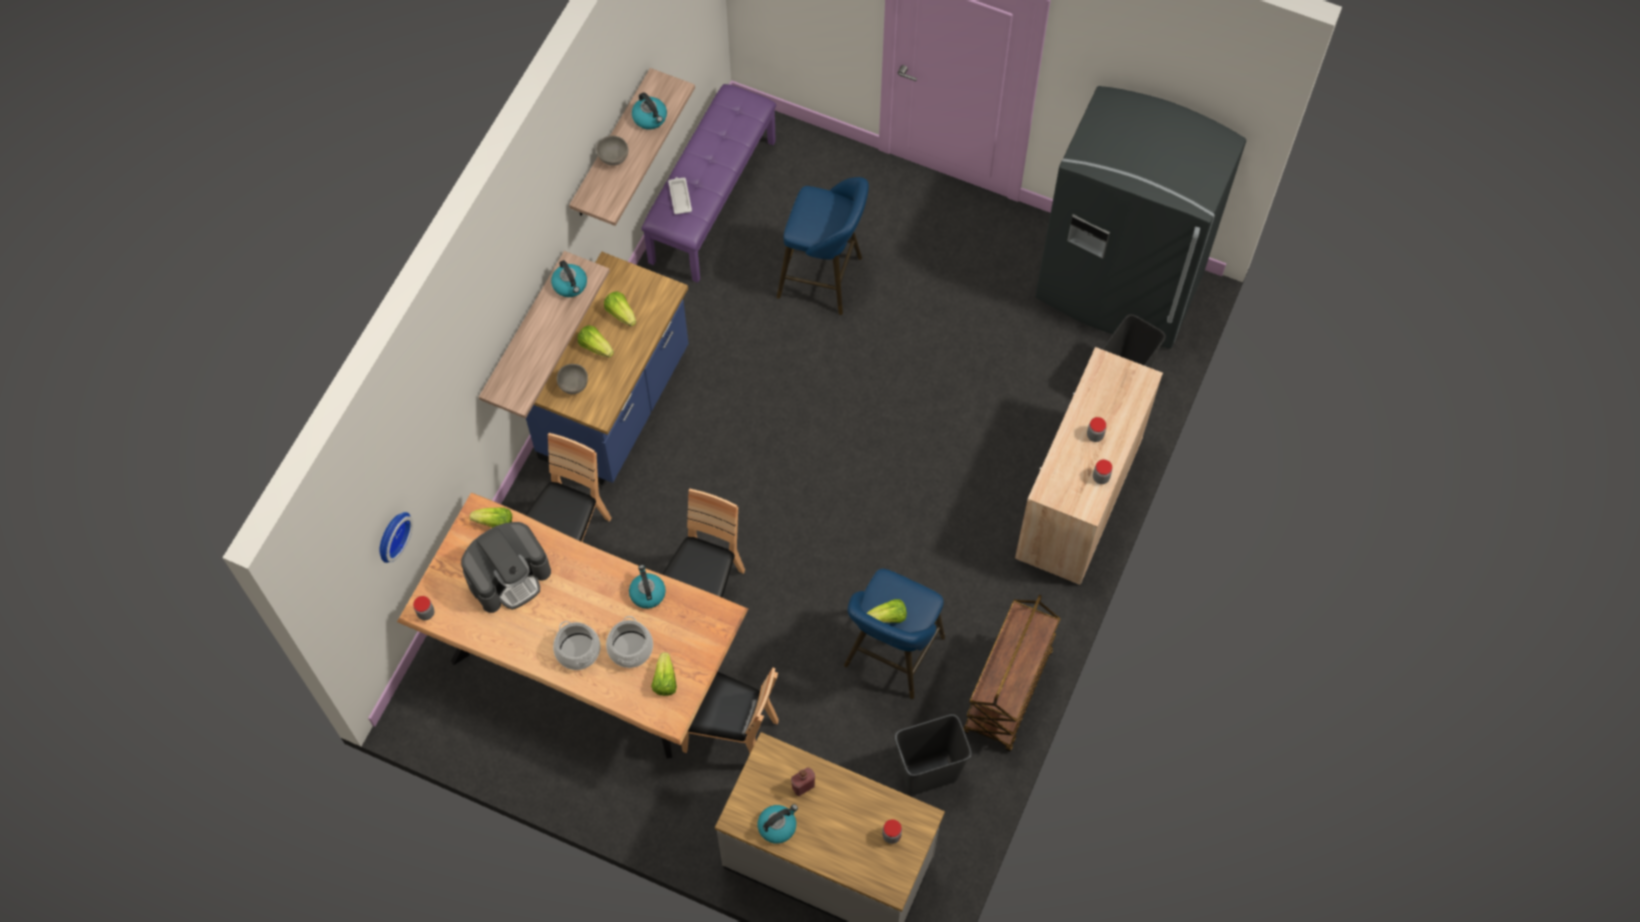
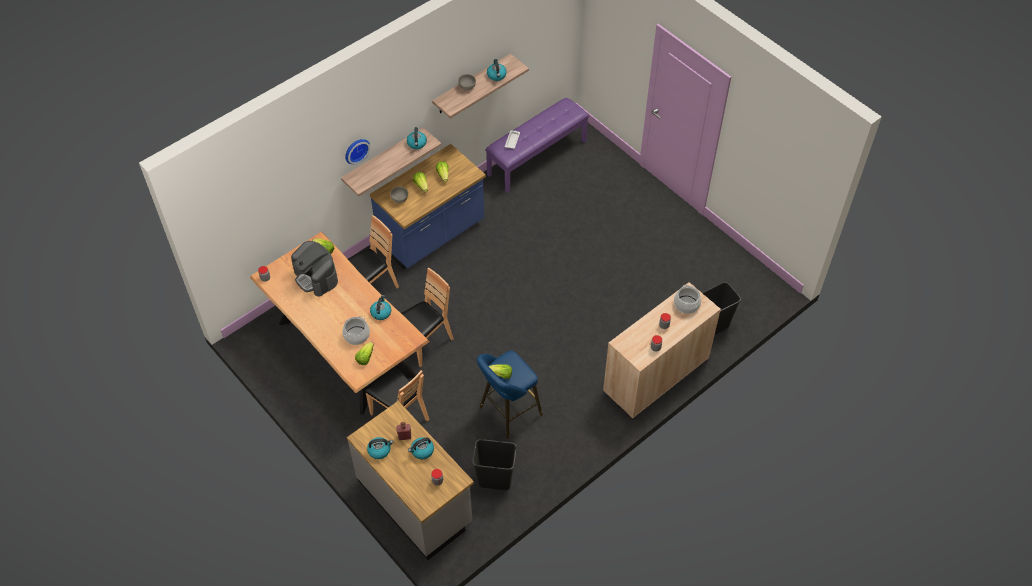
camera: 25 degrees right, 10 degrees down
wall clock [379,512,413,563] -> wall clock moved to [345,139,370,164]
coffee machine [461,522,551,613] -> coffee machine turned 60 degrees clockwise [291,241,338,297]
cooking pot [553,621,601,670] -> cooking pot moved to [674,285,701,314]
blue stool [777,177,869,315] -> none
brown cart [963,595,1061,751] -> none
grey fridge [1035,86,1246,349] -> none
none -> kettle [408,437,434,459]

